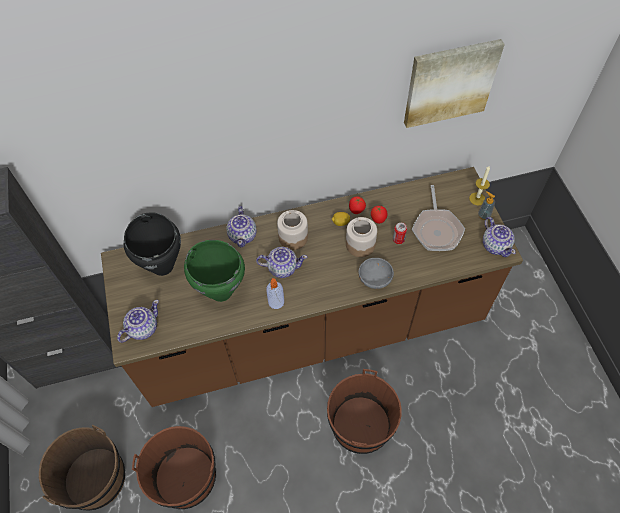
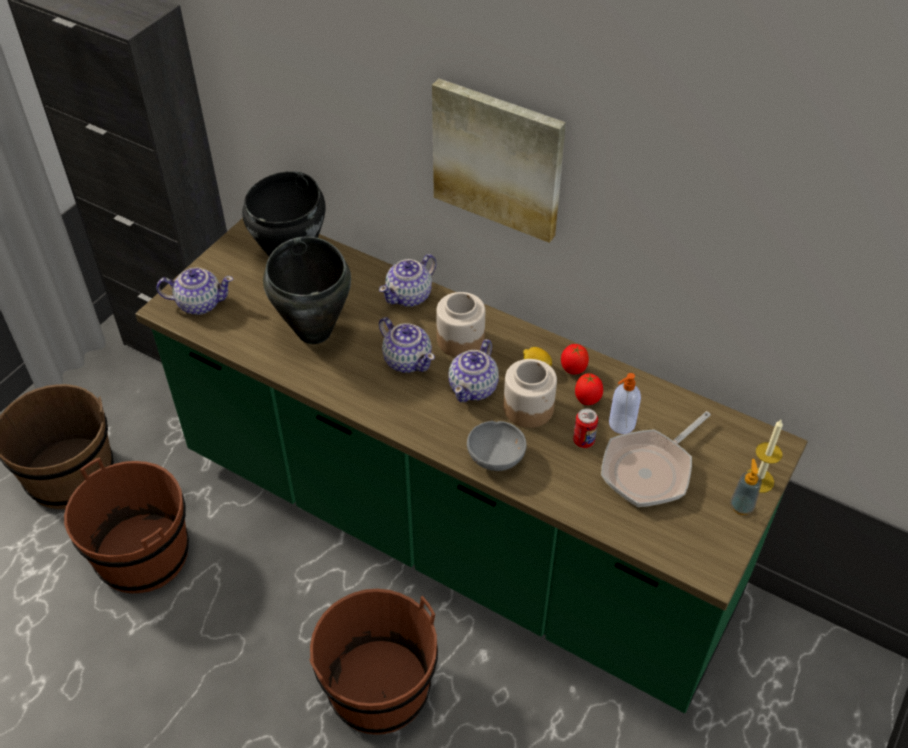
camera: 45 degrees right, 10 degrees down
brown counter [101,167,523,407] -> green counter [135,218,808,713]
green cooking pot [184,240,245,302] -> black cooking pot [263,237,351,344]
soap dispenser [266,278,284,309] -> soap dispenser moved to [609,373,641,434]
picture [404,39,505,128] -> picture moved to [432,78,566,243]
teapot [483,217,516,257] -> teapot moved to [449,339,499,402]

